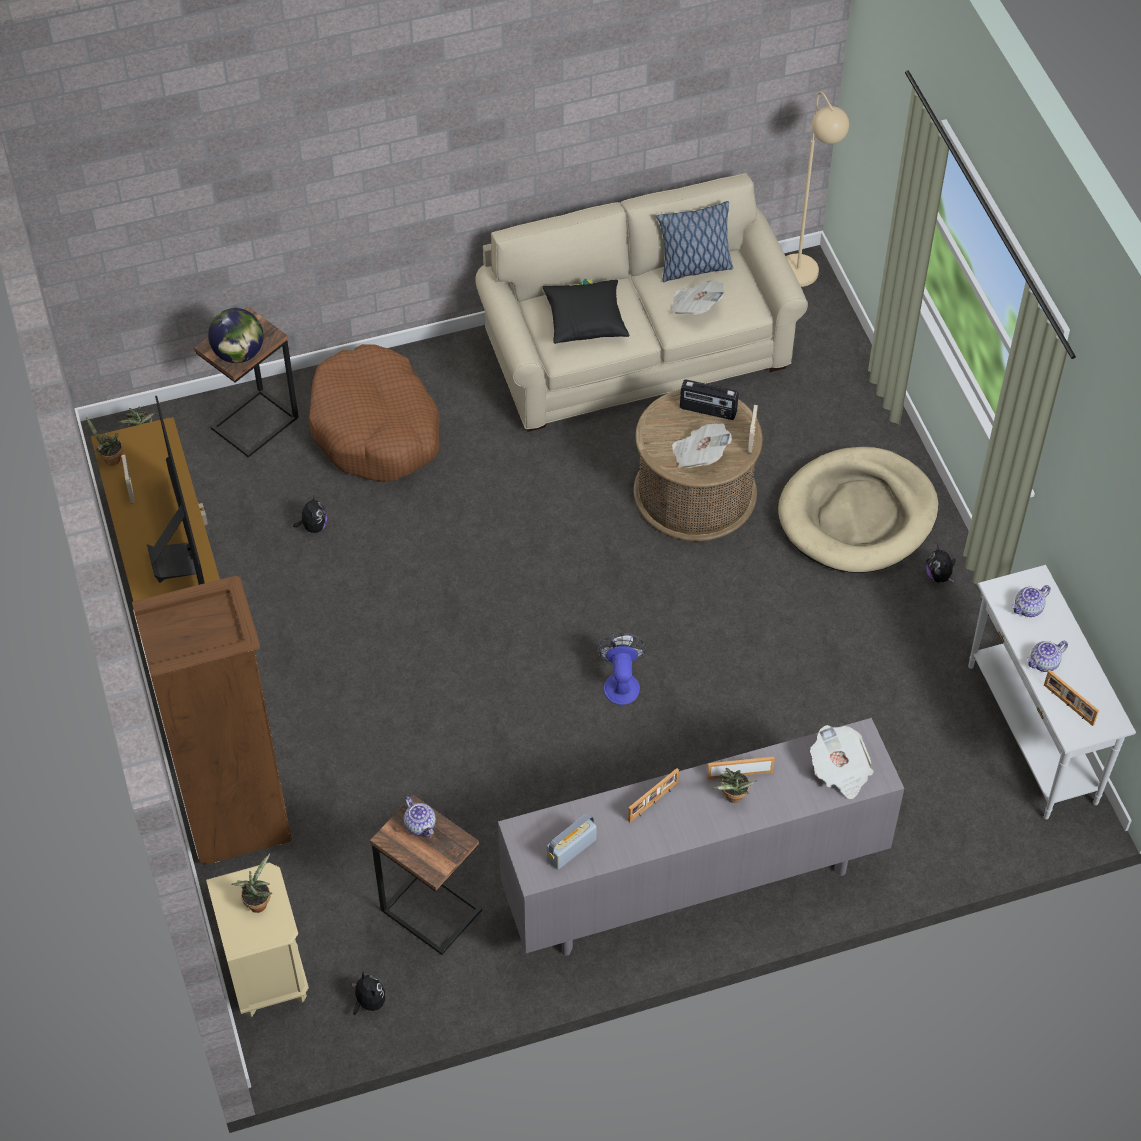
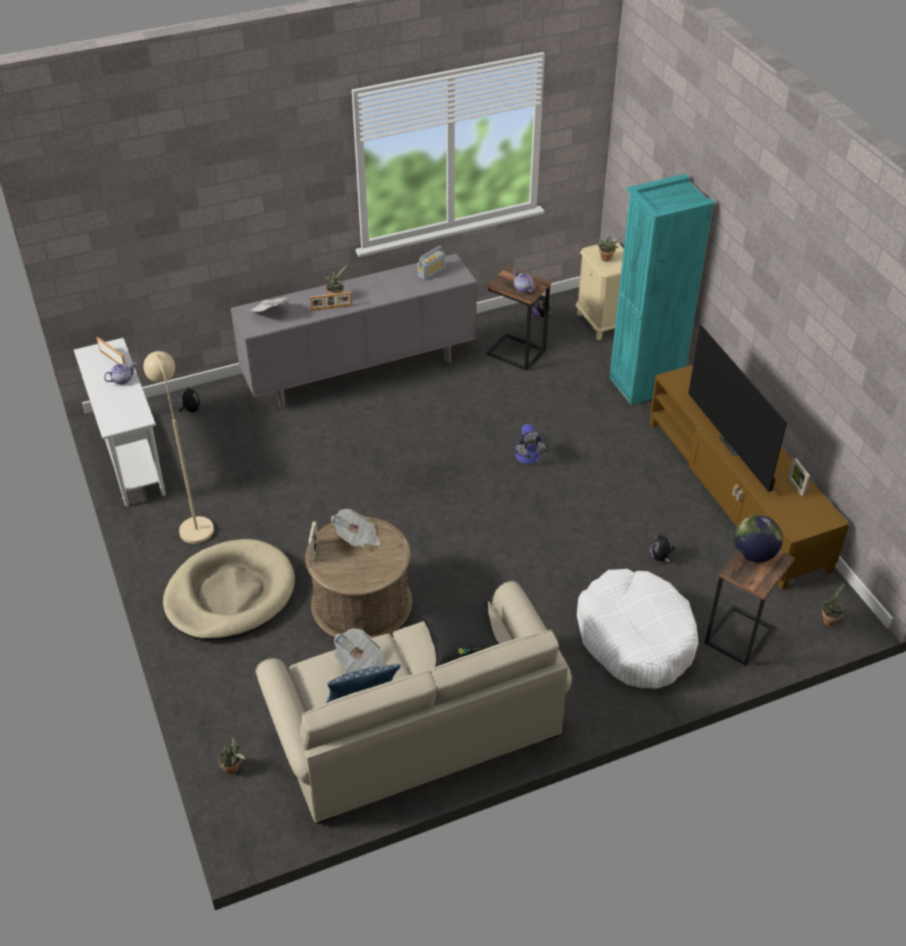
camera: 175 degrees right, 10 degrees down
potted plant [86,417,123,466] -> potted plant moved to [219,736,246,774]
brown cabinet [132,576,292,864] -> turquoise cabinet [609,174,715,405]
brown dog bed [309,344,440,482] -> white dog bed [577,569,698,689]
fan [596,633,647,705] -> fan moved to [514,424,549,464]
picture frame [628,768,679,822] -> none
radio [680,380,739,420] -> none
beige floor lamp [786,91,849,287] -> beige floor lamp moved to [143,351,214,544]
plush toy [926,545,956,583] -> plush toy moved to [179,385,201,412]
teapot [1012,585,1051,617] -> none

